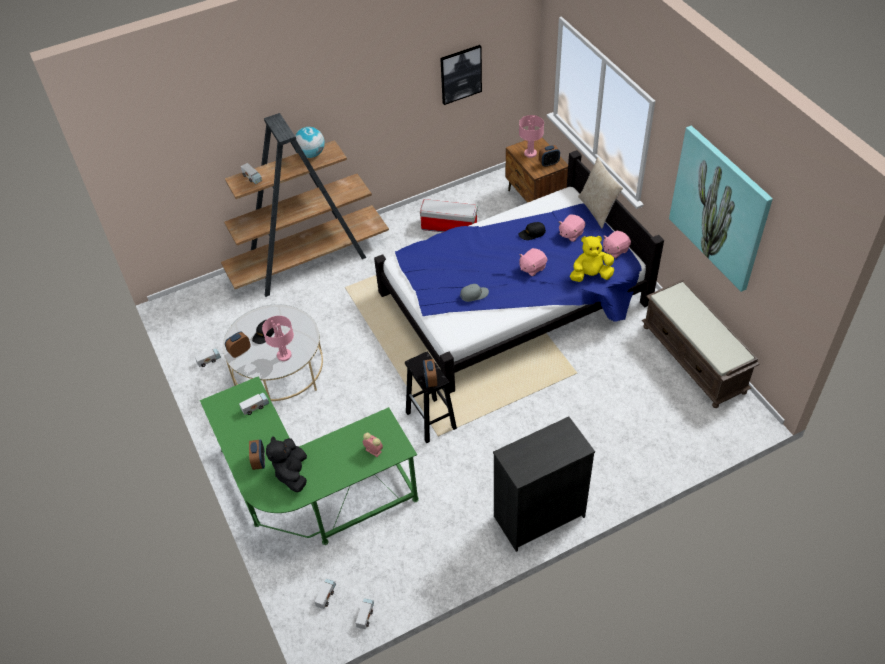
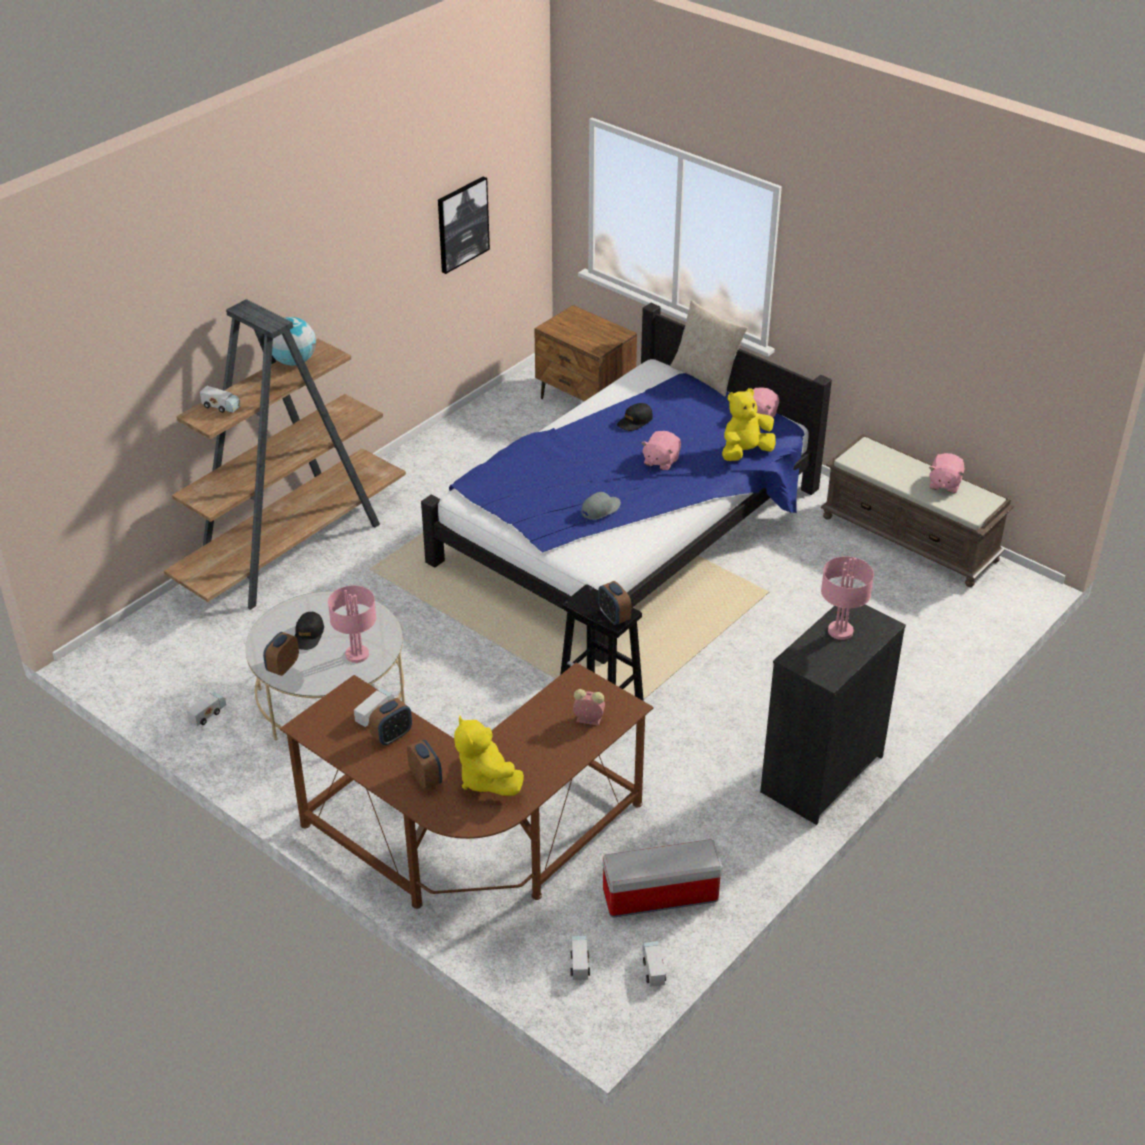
camera: 25 degrees left, 10 degrees down
green desk [200,376,419,545] -> brown desk [280,662,654,909]
black plush toy [266,436,307,492] -> yellow plush toy [454,716,524,796]
storage box [420,199,477,232] -> storage box moved to [603,839,723,918]
pink table lamp [519,115,544,158] -> pink table lamp moved to [821,556,874,640]
alarm clock [539,145,560,167] -> alarm clock moved to [369,698,412,745]
pink plush toy [559,214,585,242] -> pink plush toy moved to [929,453,964,493]
picture [669,126,773,292] -> none

